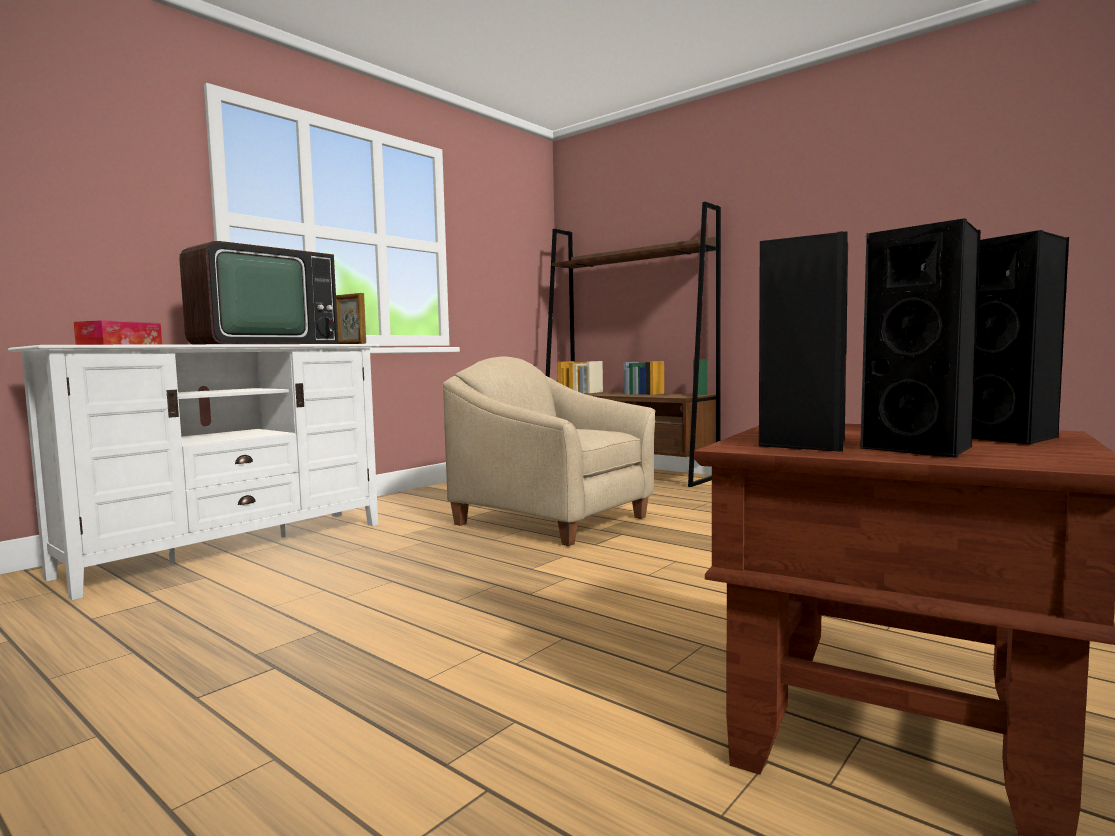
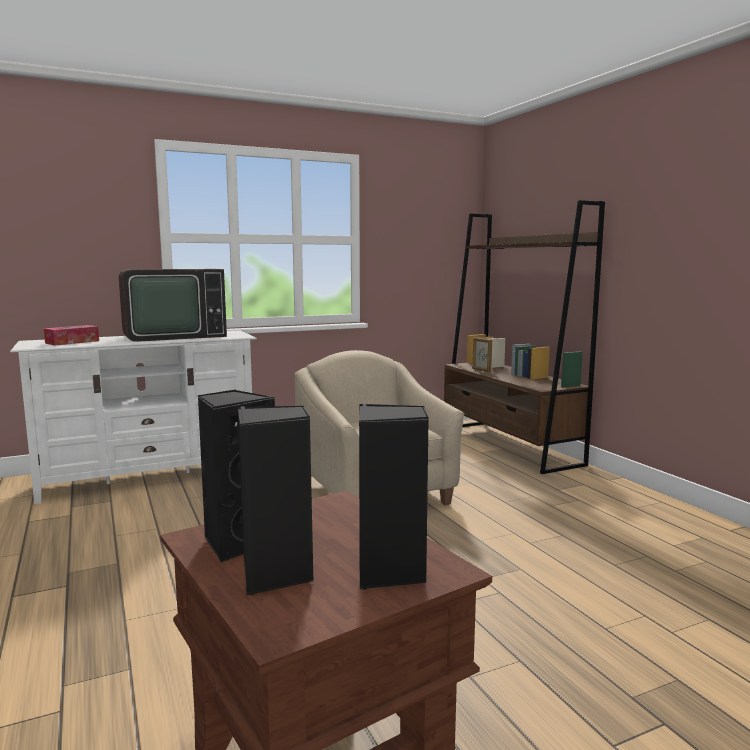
camera: 25 degrees right, 5 degrees up
picture frame [336,293,366,344] -> picture frame moved to [472,337,492,372]

